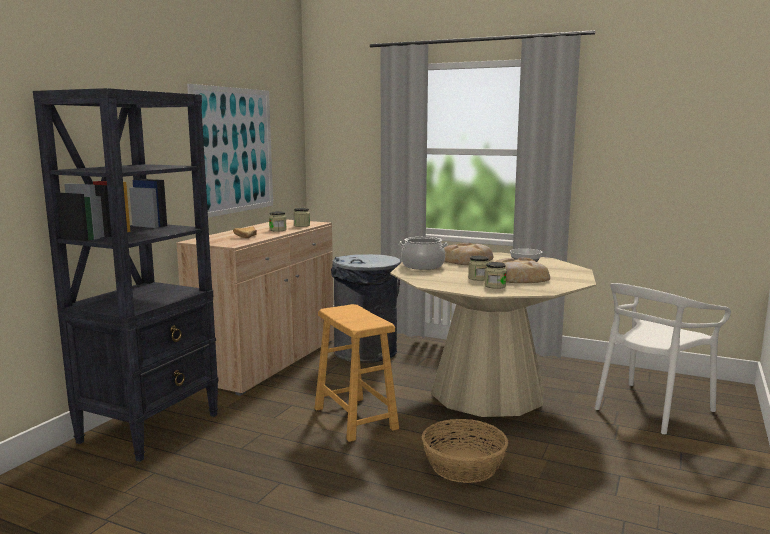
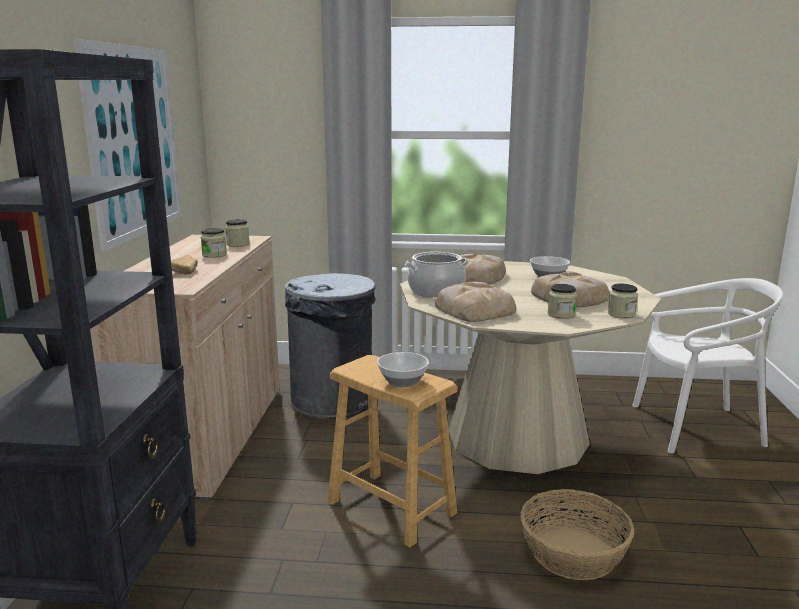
camera: 20 degrees left, 5 degrees up
jar [468,256,489,281] -> jar moved to [608,284,638,318]
white chair [595,283,731,435] -> white chair turned 120 degrees counterclockwise [632,278,783,454]
none -> bowl [377,352,429,387]
none -> bread [435,282,516,322]

